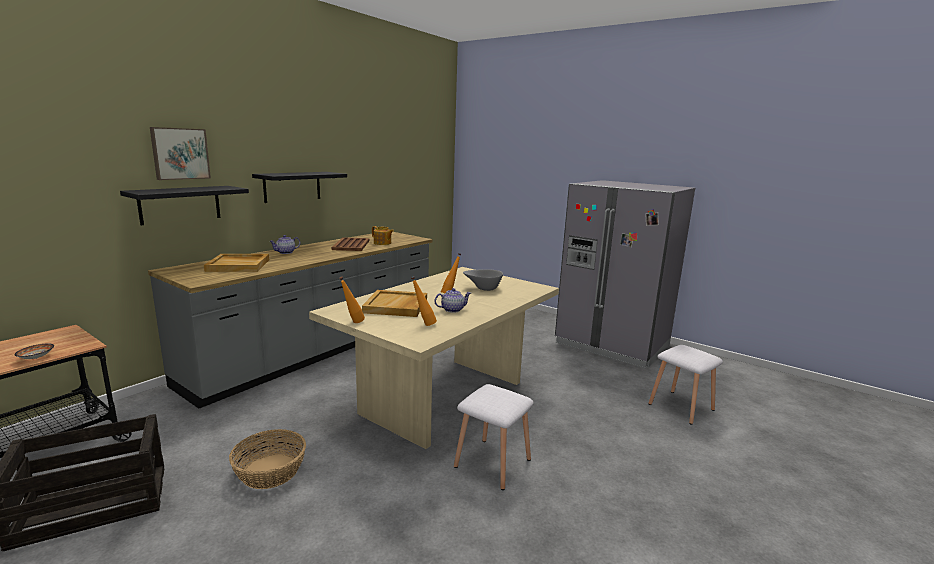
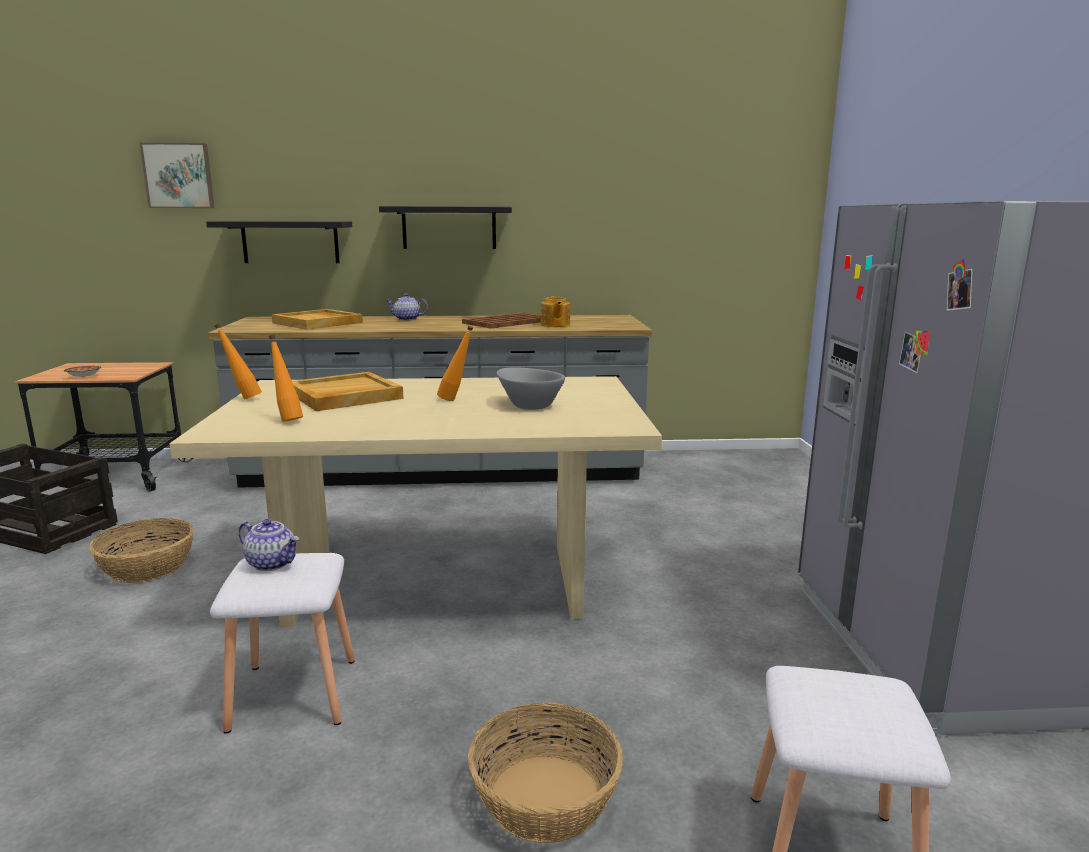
camera: 50 degrees right, 0 degrees up
picture [150,127,211,180] -> picture moved to [140,143,214,208]
teapot [435,288,471,313] -> teapot moved to [239,519,299,571]
none -> basket [468,703,623,843]

